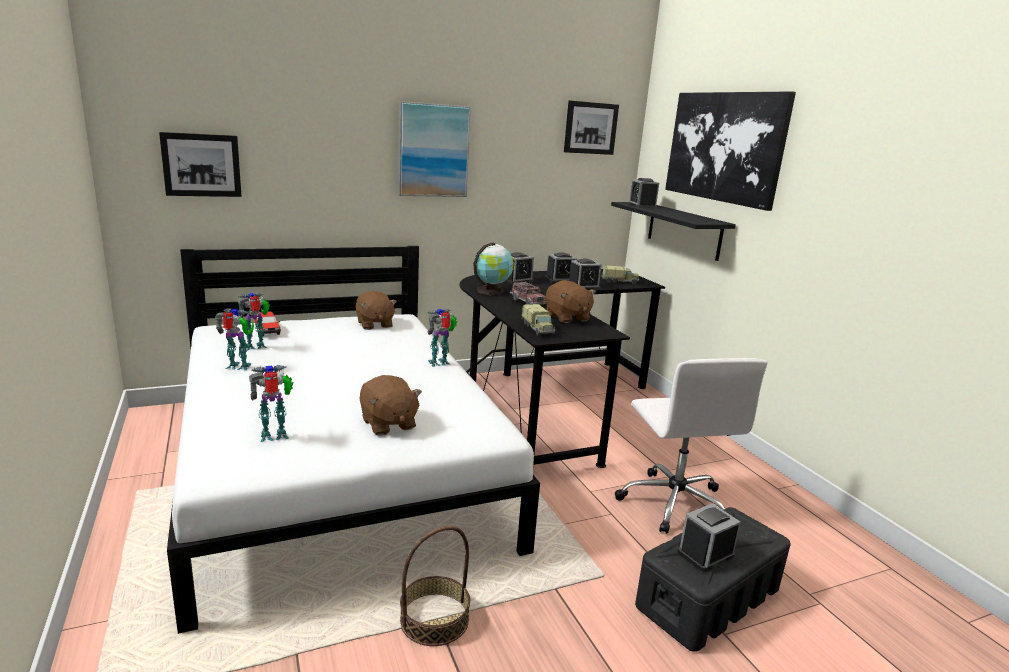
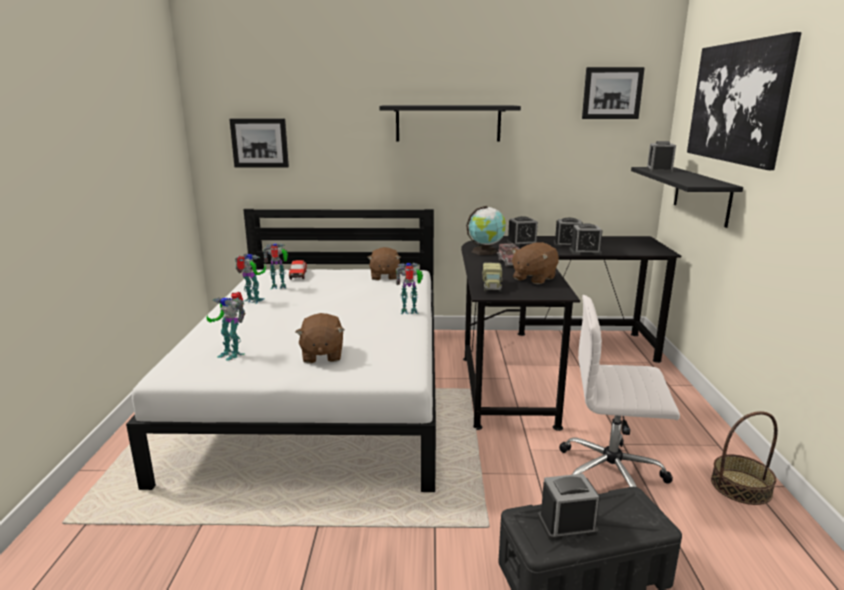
camera: 25 degrees right, 0 degrees up
toy robot [249,365,293,442] -> toy robot turned 150 degrees counterclockwise [207,292,246,360]
picture [398,101,471,197] -> black shelf [379,105,521,142]
basket [400,526,470,646] -> basket moved to [711,411,778,505]
brown plush toy [546,280,596,324] -> brown plush toy turned 45 degrees clockwise [511,242,559,284]
toy truck [601,265,639,284] -> none
white office chair [615,358,768,534] -> white office chair turned 90 degrees clockwise [559,295,680,487]

